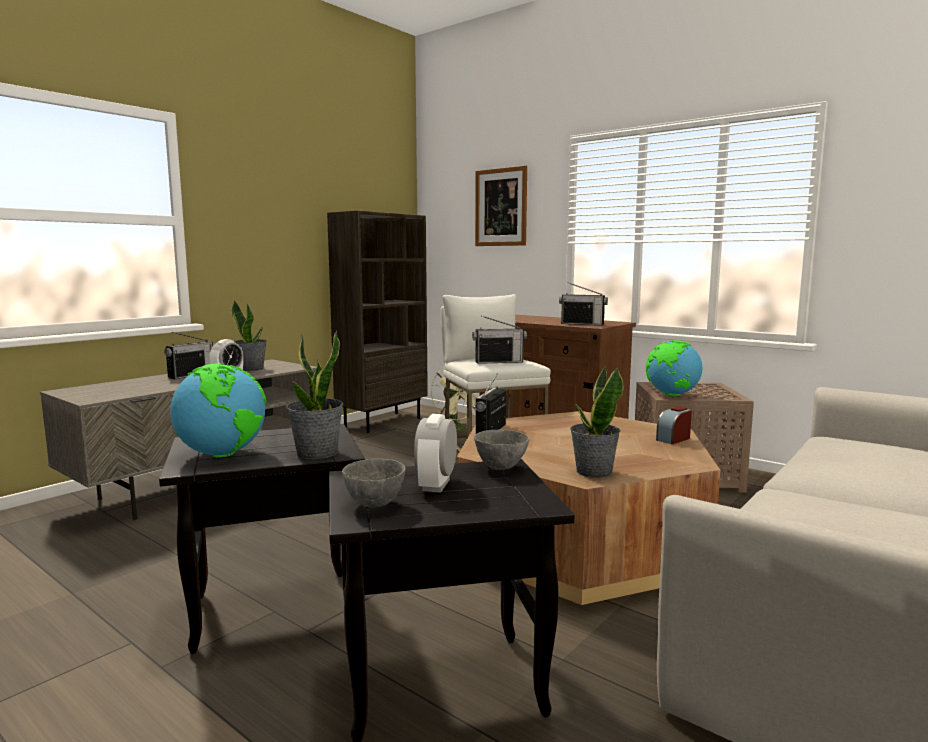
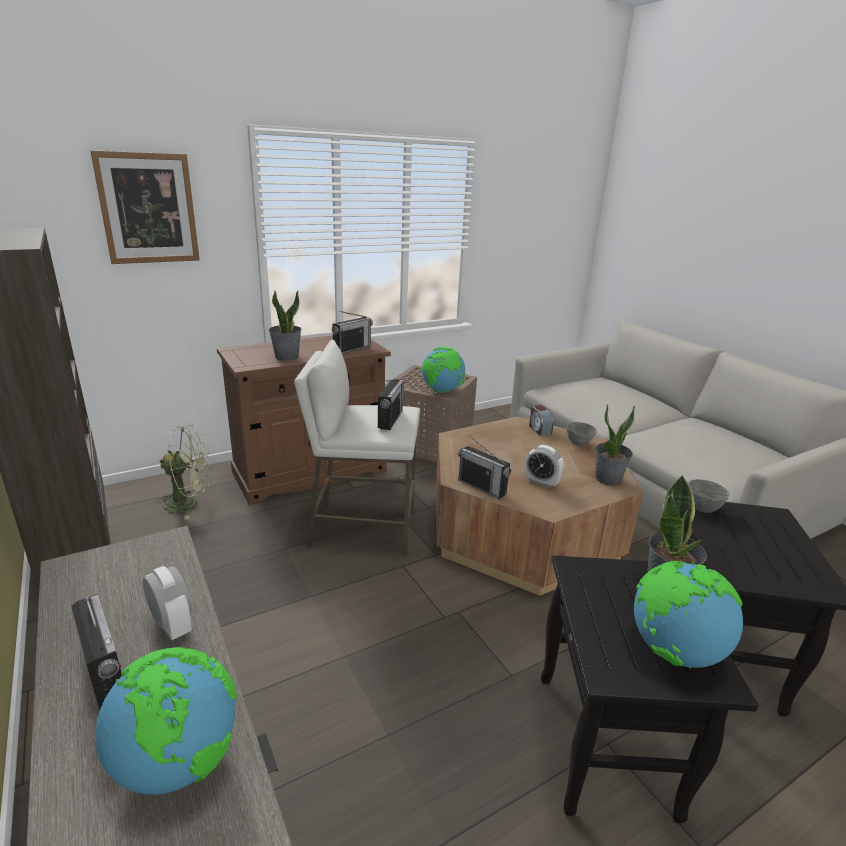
camera: 70 degrees left, 15 degrees up
potted plant [231,300,267,371] -> potted plant moved to [269,290,302,361]
grey bowl [342,458,406,508] -> grey bowl moved to [567,422,597,445]
alarm clock [414,414,457,493] -> alarm clock moved to [524,445,564,488]
none -> globe [95,647,237,795]

